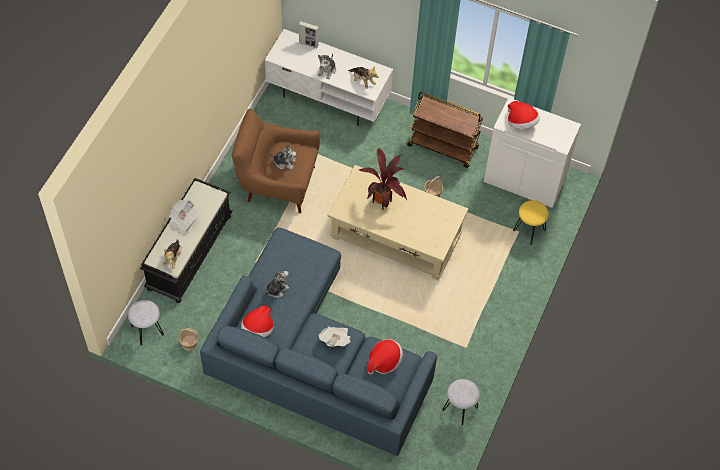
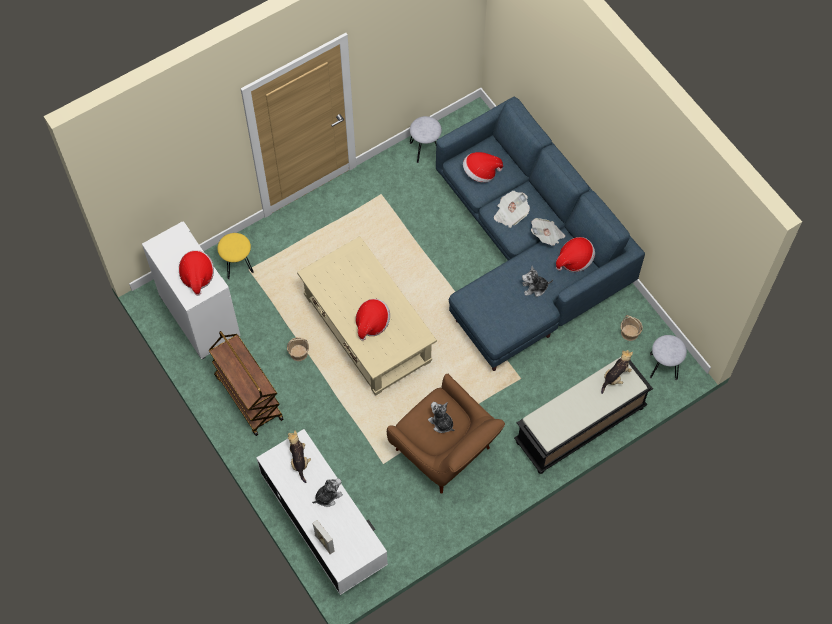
camera: 145 degrees left, 5 degrees up
newspaper [168,200,198,234] -> newspaper moved to [531,218,565,246]
potted plant [359,148,407,210] -> hat [355,299,390,341]

